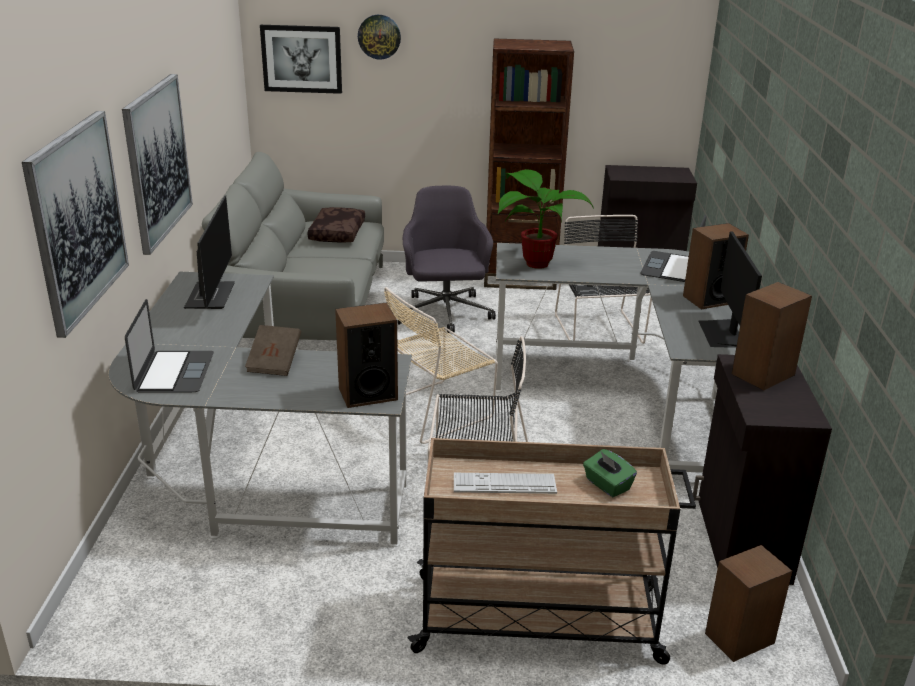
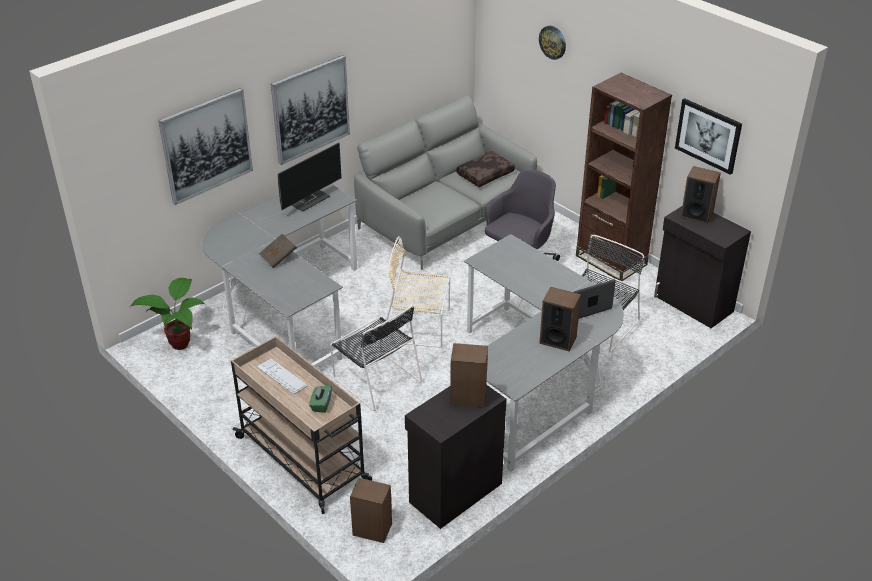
camera: 45 degrees right, 10 degrees up
laptop [125,299,214,393] -> none
picture [260,25,342,94] -> picture moved to [675,98,742,175]
speaker [335,303,398,408] -> speaker moved to [681,166,721,224]
potted plant [498,169,594,269] -> potted plant moved to [130,278,206,350]
monitor [699,232,762,348] -> none

